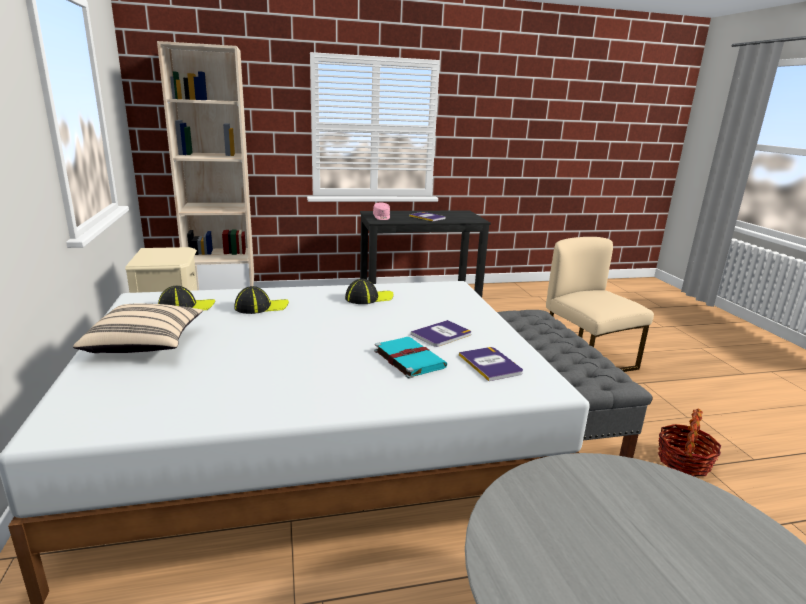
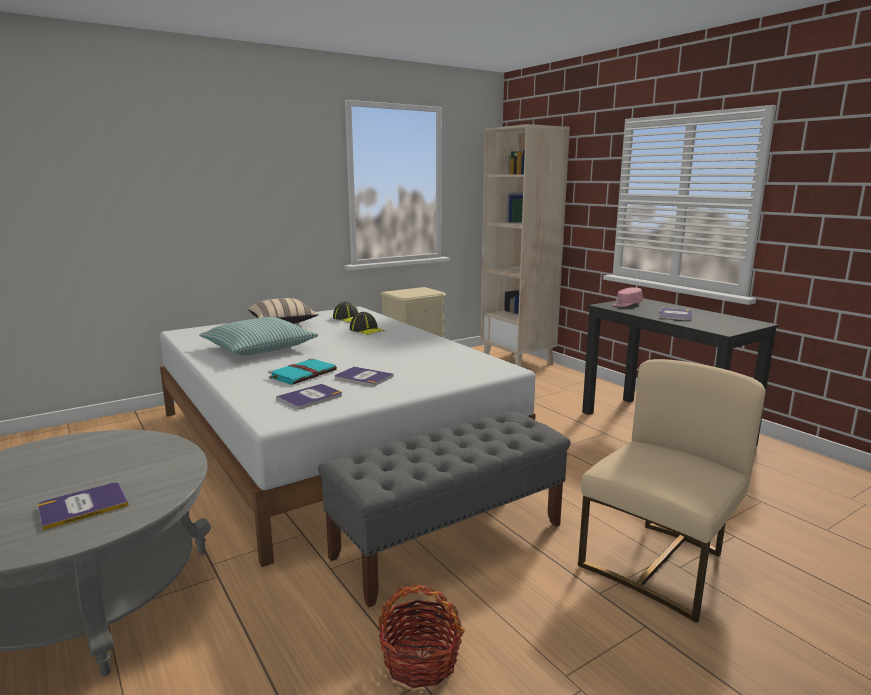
camera: 70 degrees right, 5 degrees down
cap [345,279,394,304] -> none
none -> book [38,483,129,530]
none -> pillow [199,317,318,356]

